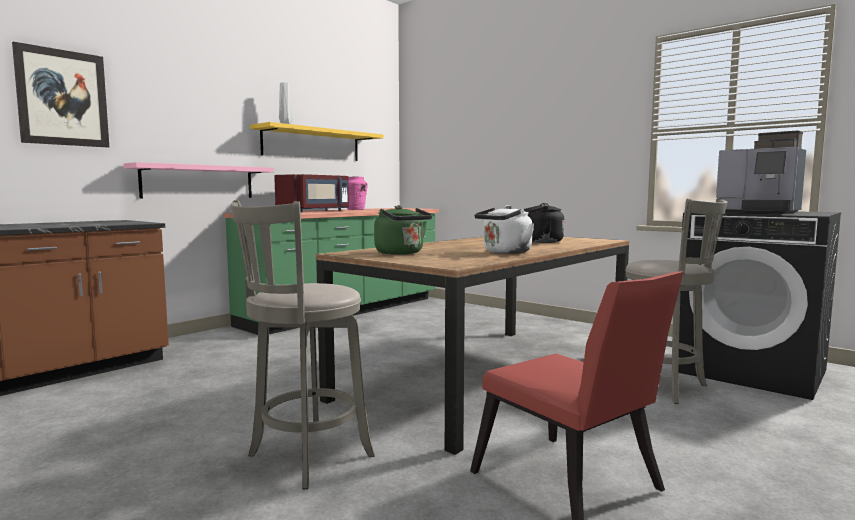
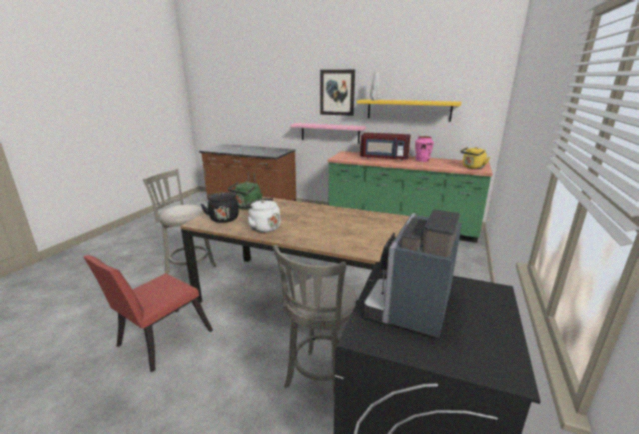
camera: 70 degrees right, 15 degrees up
picture [12,42,109,148] -> picture moved to [320,70,355,116]
black kettle [524,203,565,243] -> black kettle moved to [201,192,239,223]
none -> yellow kettle [460,147,490,169]

